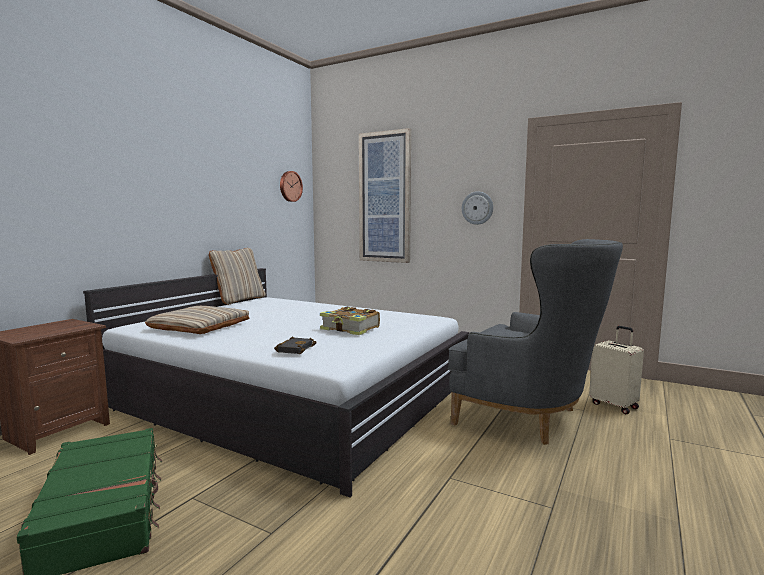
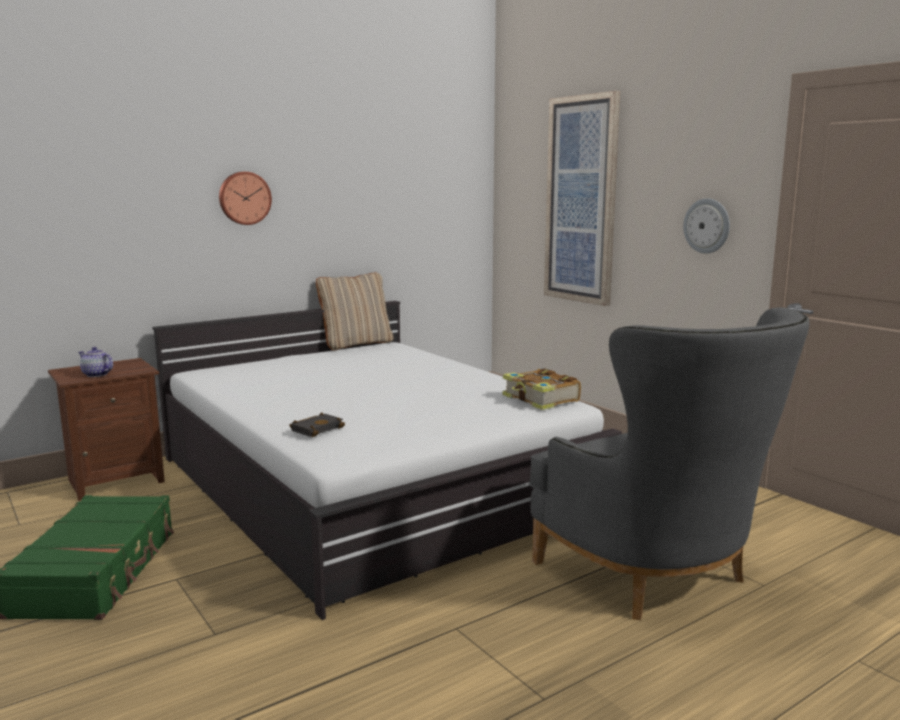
camera: 25 degrees right, 5 degrees up
beige pillow [145,306,249,334] -> none
wall clock [280,171,303,202] -> wall clock moved to [219,172,272,225]
book [320,306,380,335] -> book moved to [503,368,581,410]
beige suitcase [589,326,644,414] -> none
none -> teapot [78,347,113,377]

